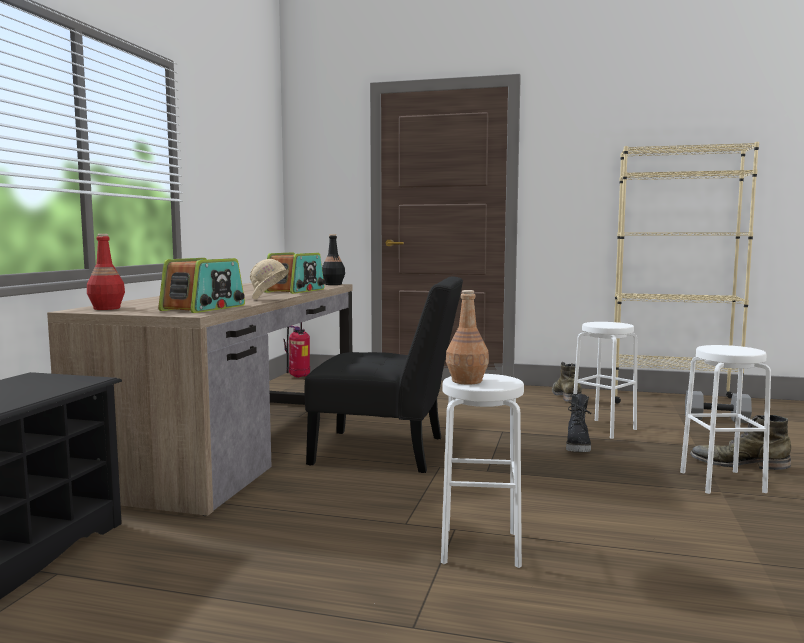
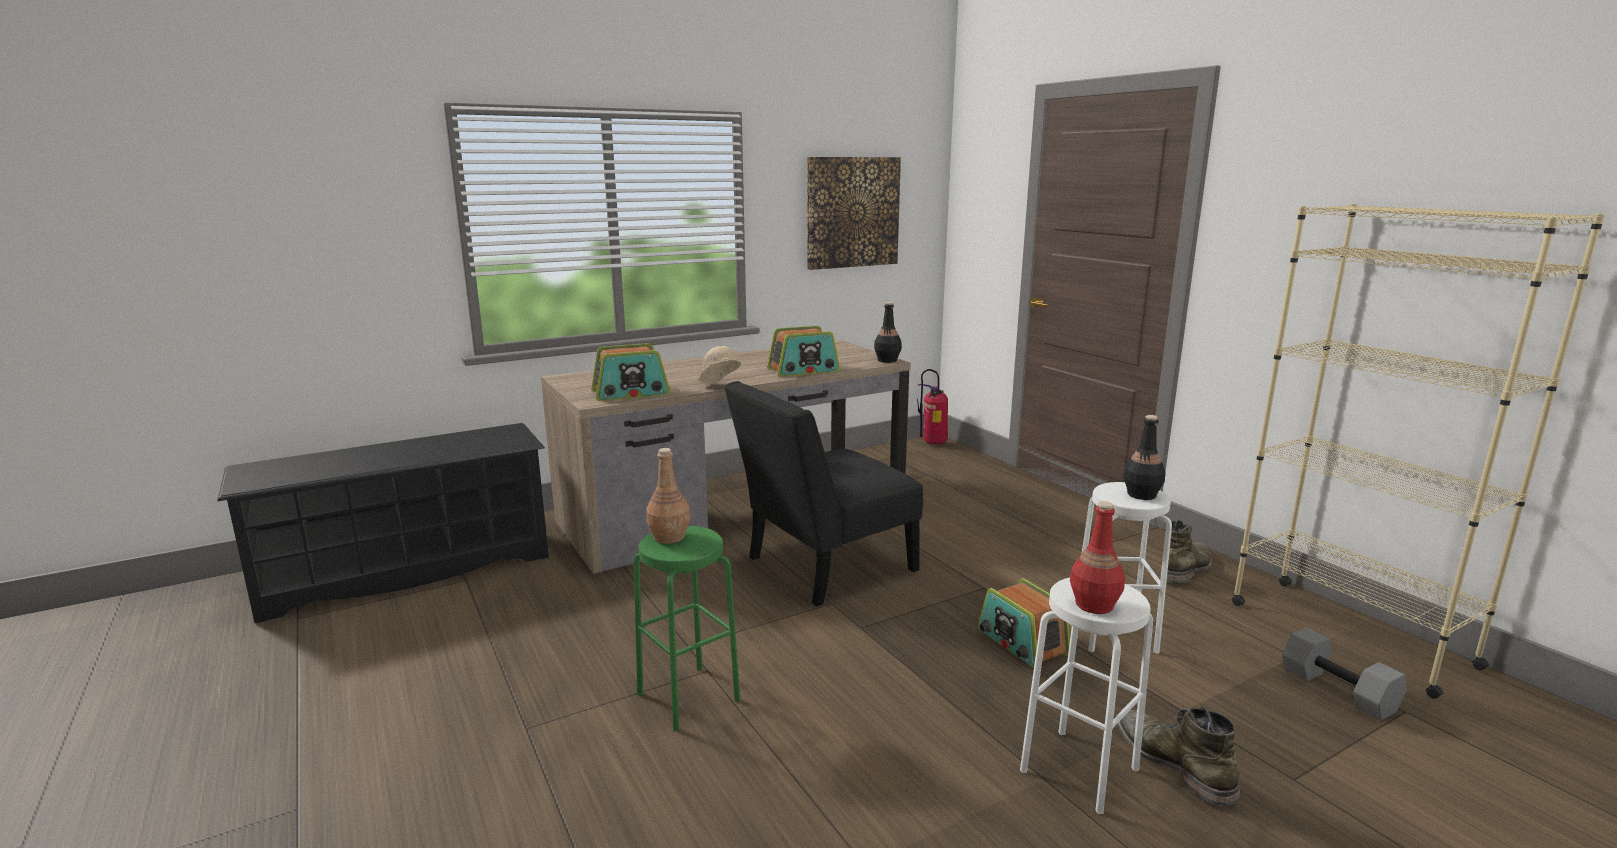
camera: 45 degrees right, 10 degrees up
red bottle [87,234,125,310] -> red bottle moved to [1070,501,1125,614]
black chair [305,277,463,473] -> black chair turned 90 degrees clockwise [724,381,923,607]
white stool [441,374,524,568] -> green stool [634,526,740,731]
black boot [566,394,591,452] -> radio [978,578,1070,668]
none -> picture [807,157,901,270]
none -> black bottle [1123,415,1166,500]

